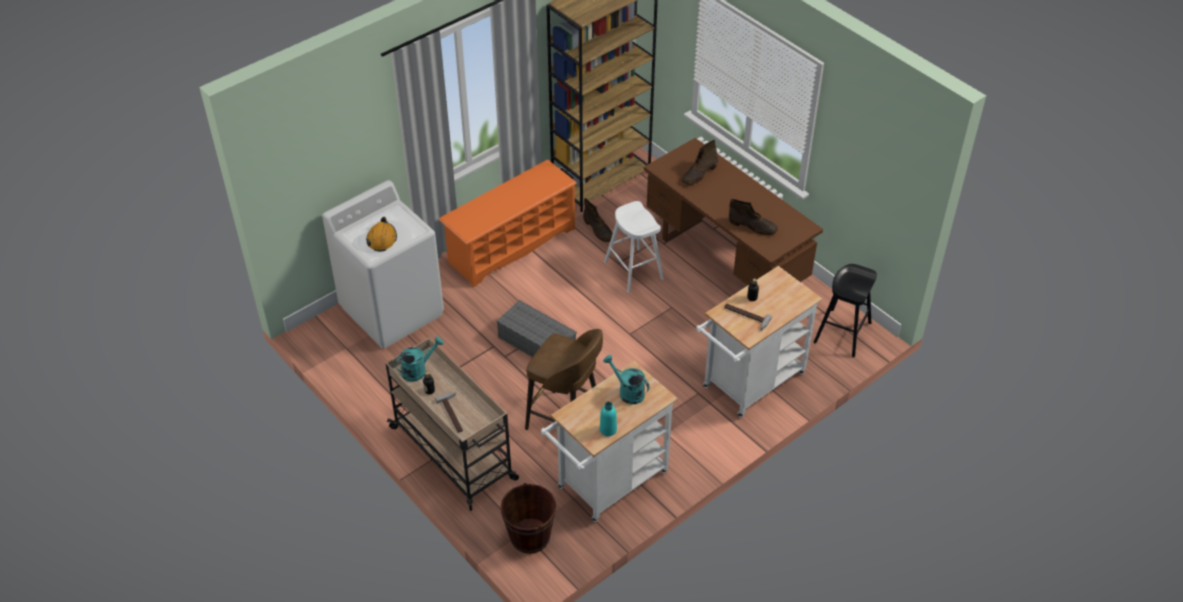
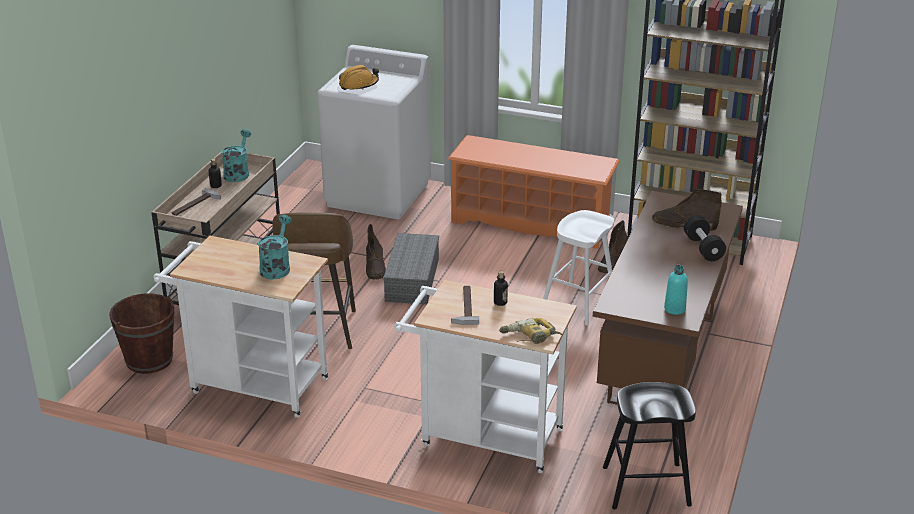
camera: 60 degrees right, 15 degrees down
turquoise watering can [394,337,444,382] -> turquoise watering can turned 105 degrees counterclockwise [222,129,251,182]
turquoise bottle [600,402,617,436] -> turquoise bottle moved to [664,265,688,315]
brown boot [729,199,778,235] -> brown boot moved to [366,224,386,280]
none -> power drill [499,318,563,344]
none -> black dumbbell [684,215,726,261]

